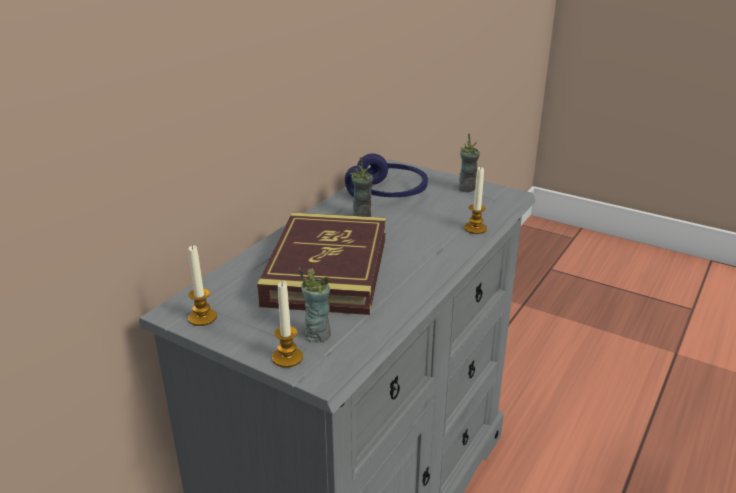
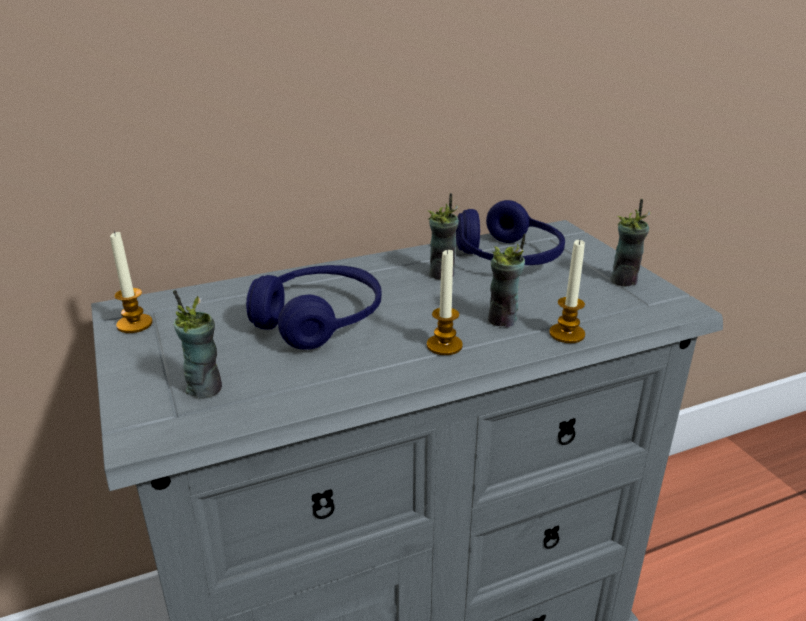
camera: 35 degrees right, 0 degrees up
book [257,213,386,315] -> blue headphones [246,265,382,350]
candle [272,281,303,368] -> candle moved to [427,248,463,355]
none -> cup [488,234,525,327]

